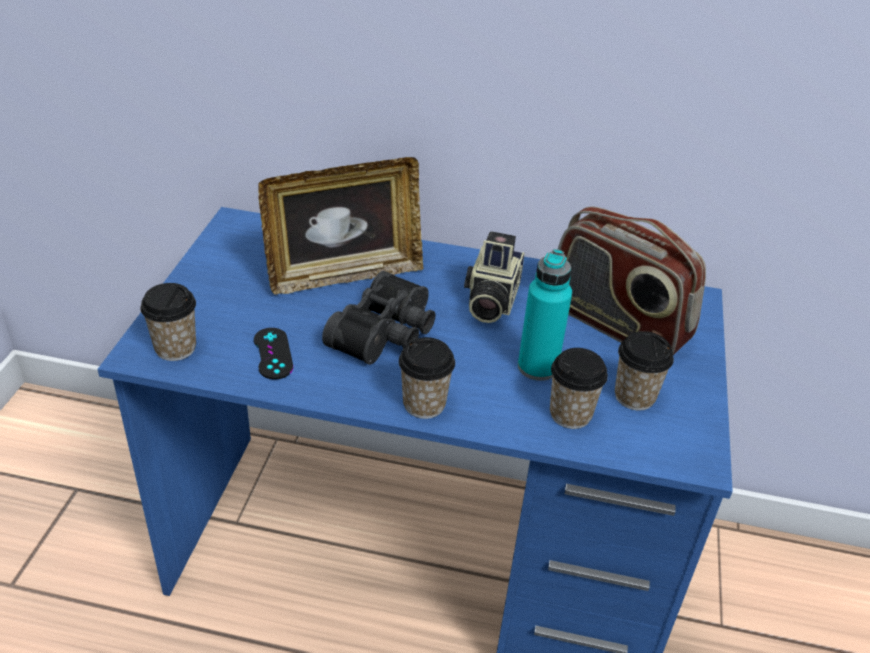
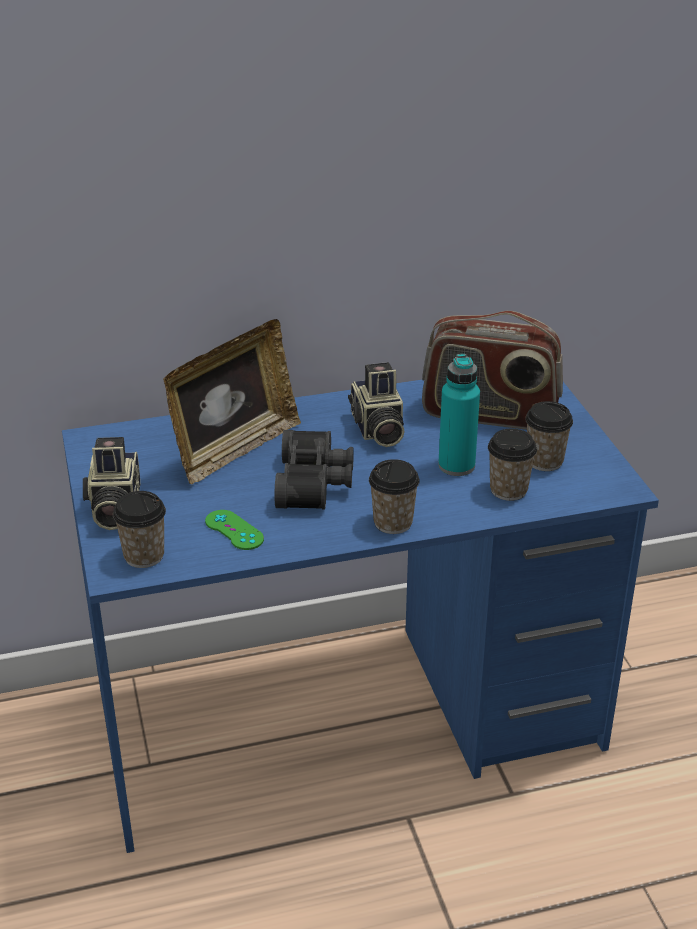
camera: 25 degrees left, 5 degrees down
black game controller [254,328,293,380] -> green game controller [205,510,264,550]
none -> camera [83,437,140,530]

